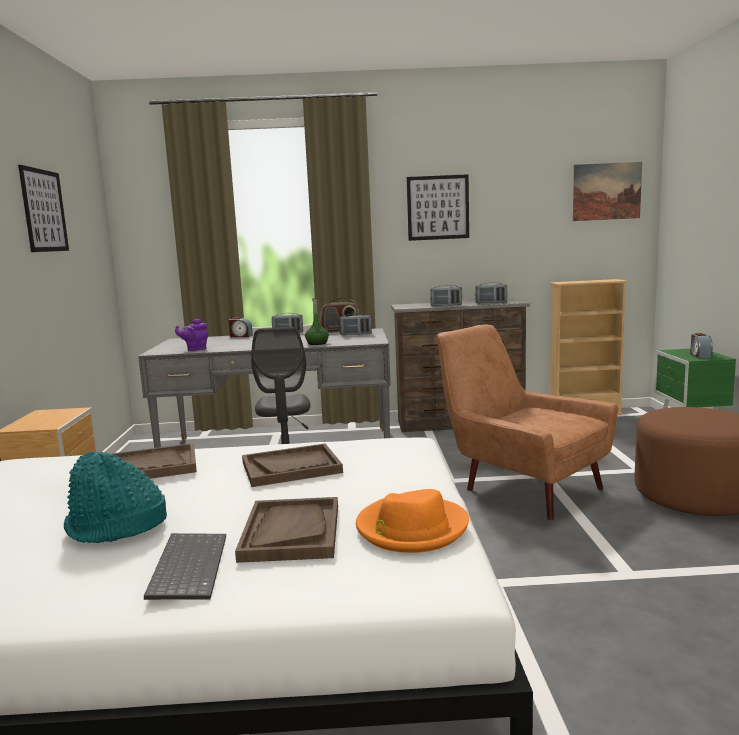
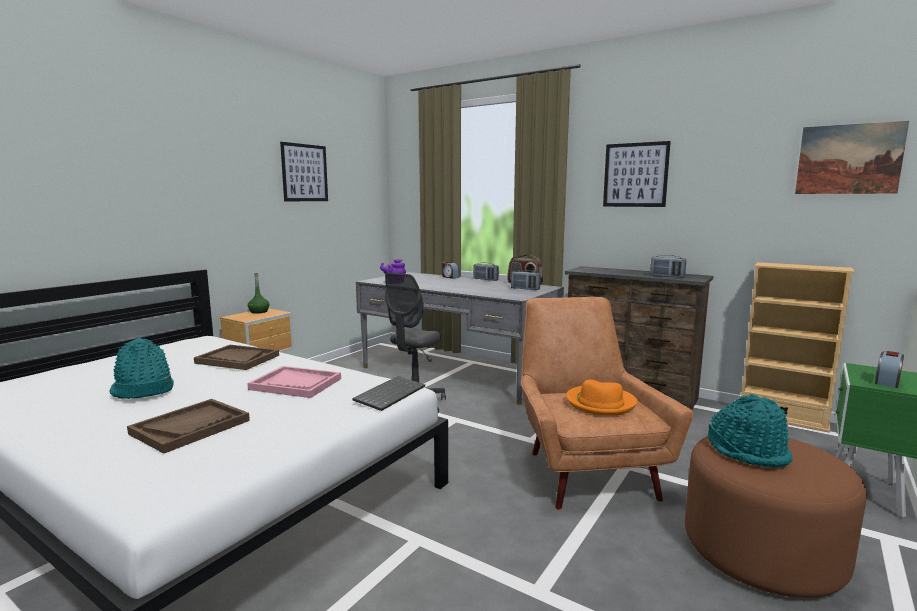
camera: 35 degrees right, 0 degrees up
keyboard [144,533,226,600] -> keyboard moved to [353,376,425,411]
brown tray [242,443,343,487] -> pink tray [247,366,341,398]
green bottle [305,298,329,345] -> green bottle moved to [248,273,270,314]
orange hat [356,489,469,553] -> orange hat moved to [566,379,637,416]
radio [430,285,462,306] -> none
none -> turquoise hat [708,394,793,468]

